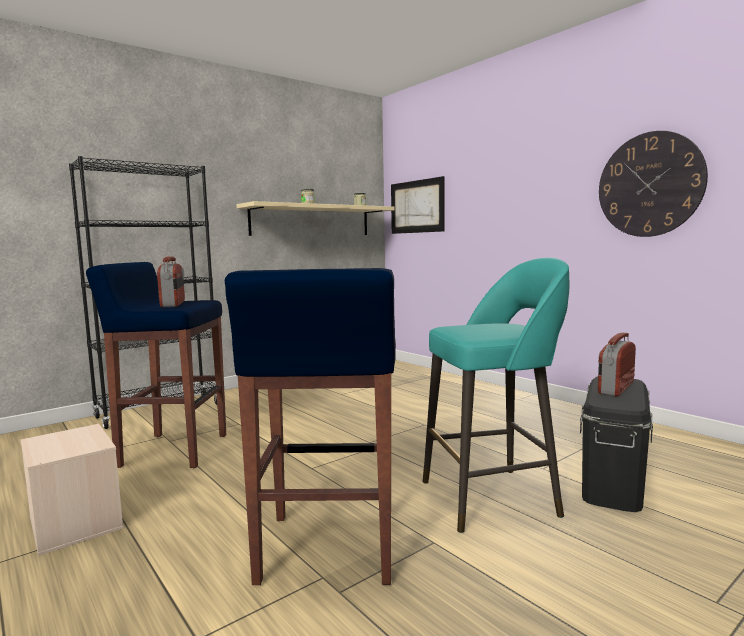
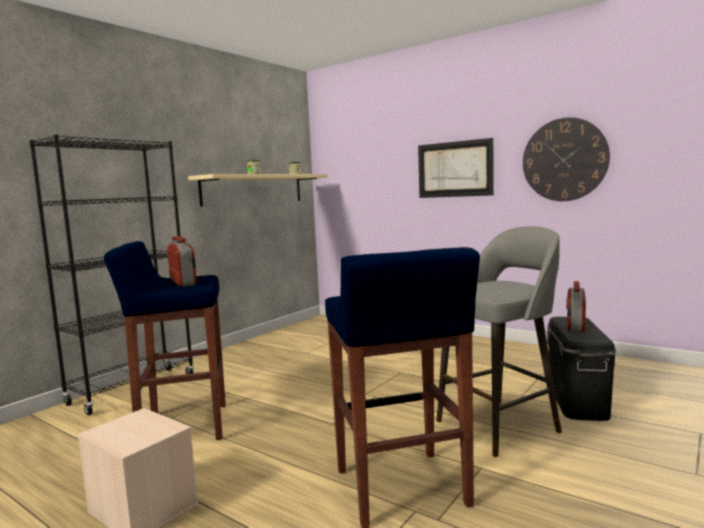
camera: 15 degrees left, 0 degrees up
picture [391,176,445,234] -> picture moved to [418,138,494,198]
turquoise stool [422,258,569,533] -> grey stool [436,226,562,457]

